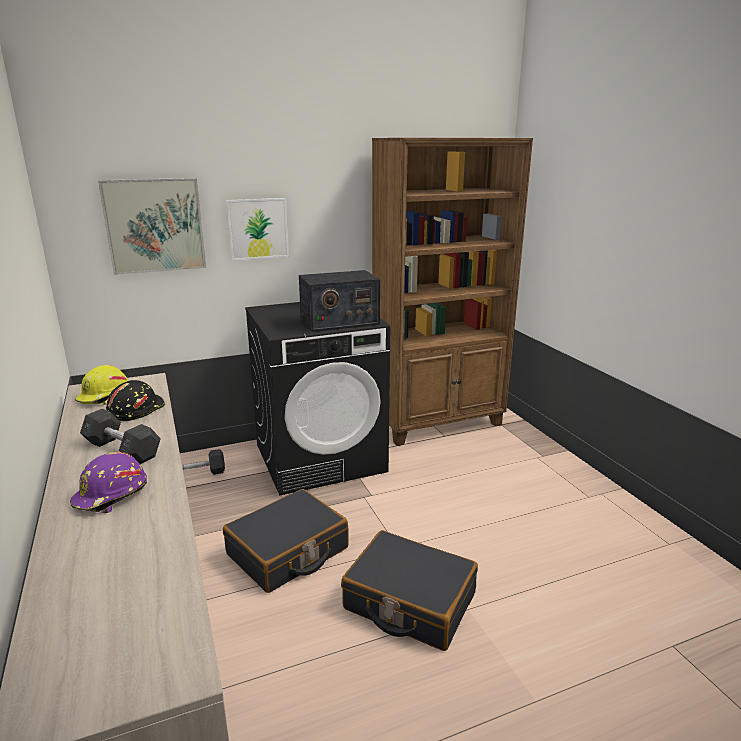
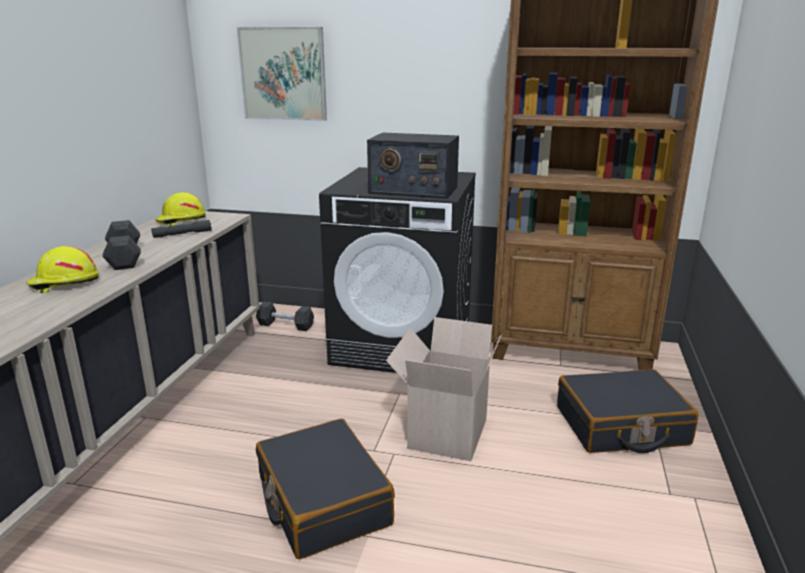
camera: 35 degrees right, 0 degrees up
purple hard hat [70,452,147,513] -> yellow hard hat [26,246,99,293]
black hard hat [106,380,165,421] -> grey flashlight [152,220,212,238]
black suitcase [223,489,349,593] -> black suitcase moved to [557,369,698,453]
picture [226,198,289,261] -> none
none -> cardboard box [386,317,502,461]

